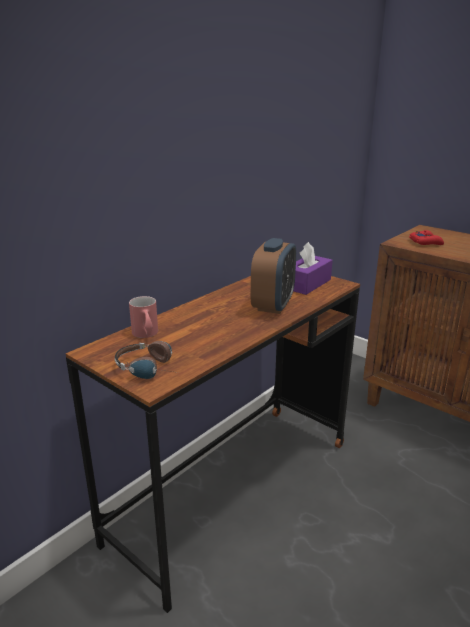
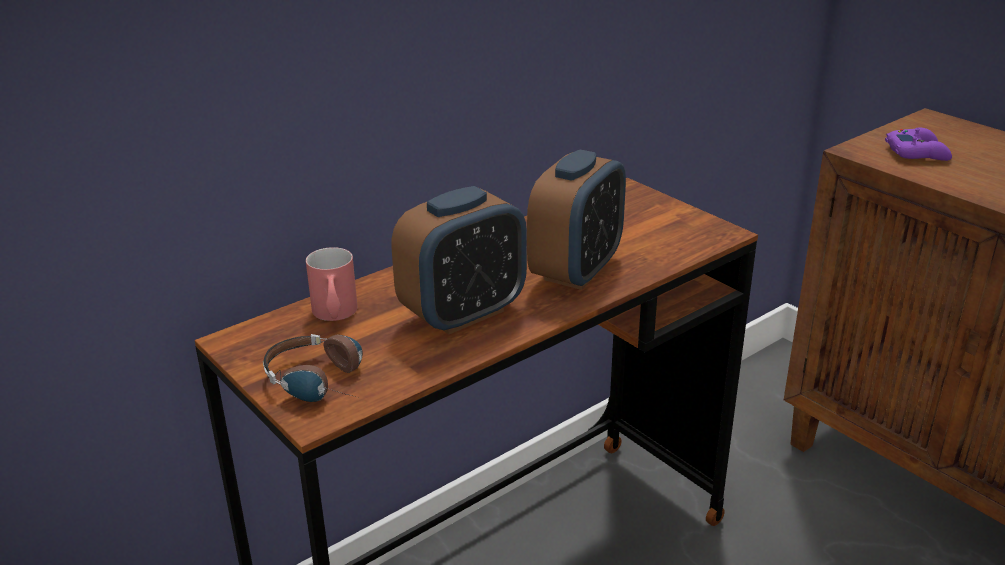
camera: 10 degrees right, 5 degrees up
purple tissue box [293,242,333,295] -> none
red game controller [409,230,444,245] -> purple game controller [885,127,952,161]
none -> alarm clock [391,186,527,335]

